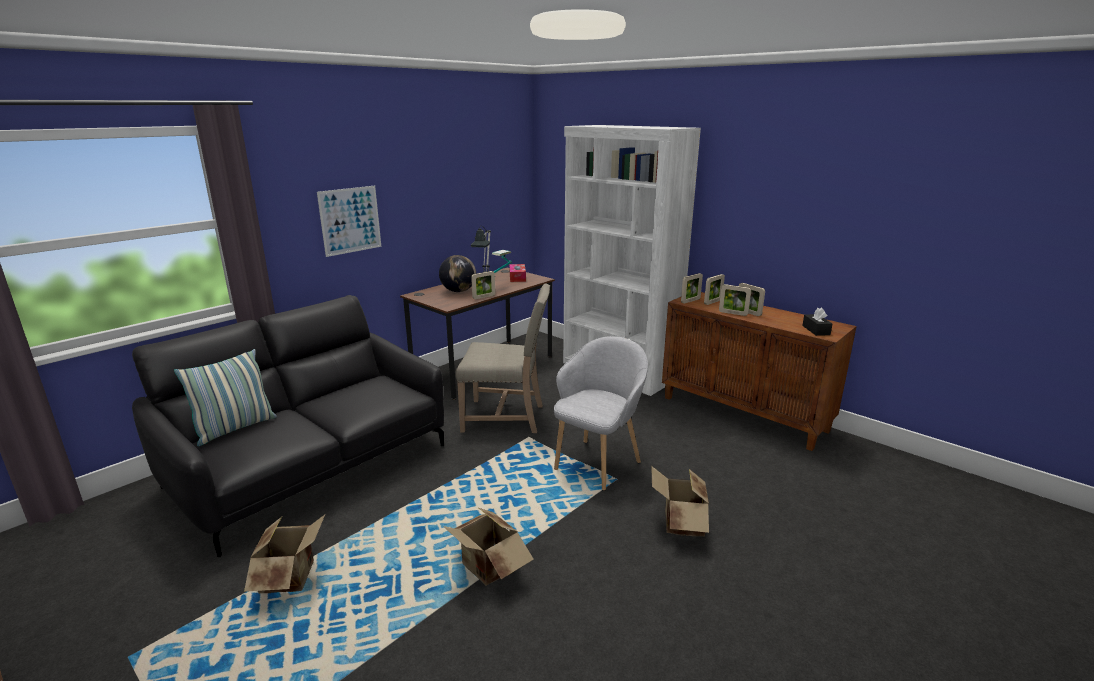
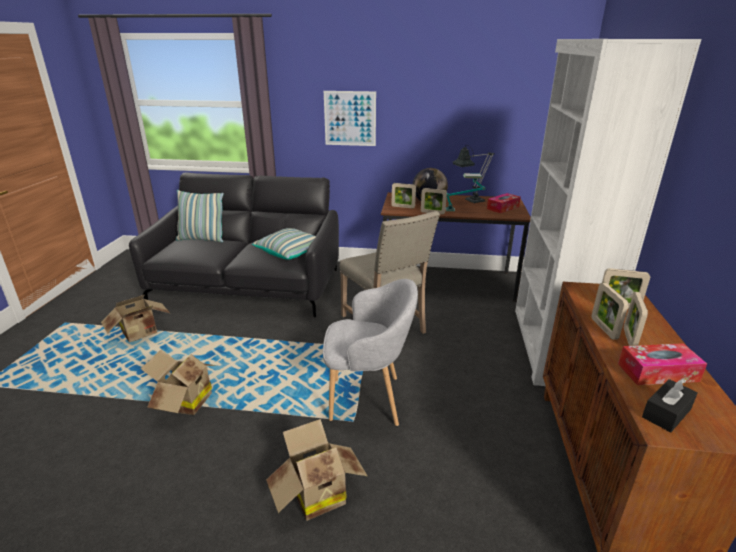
camera: 55 degrees right, 5 degrees up
picture frame [681,273,703,304] -> picture frame moved to [392,183,416,208]
none -> pillow [252,228,316,260]
none -> tissue box [618,343,707,385]

